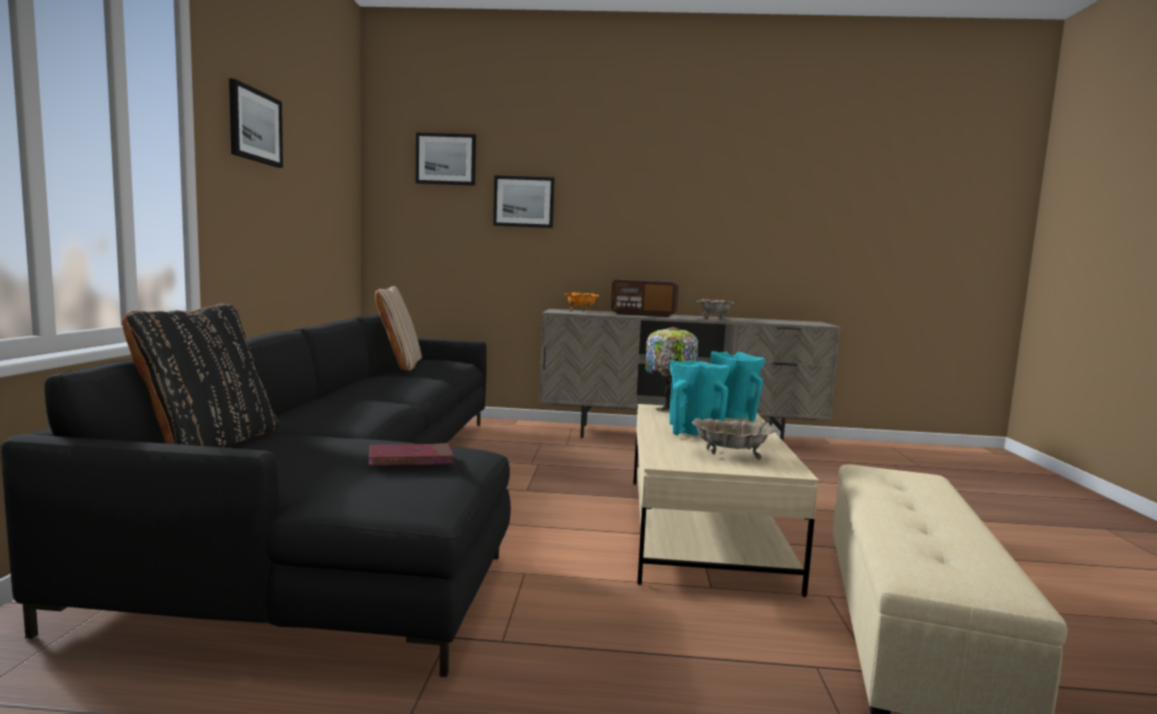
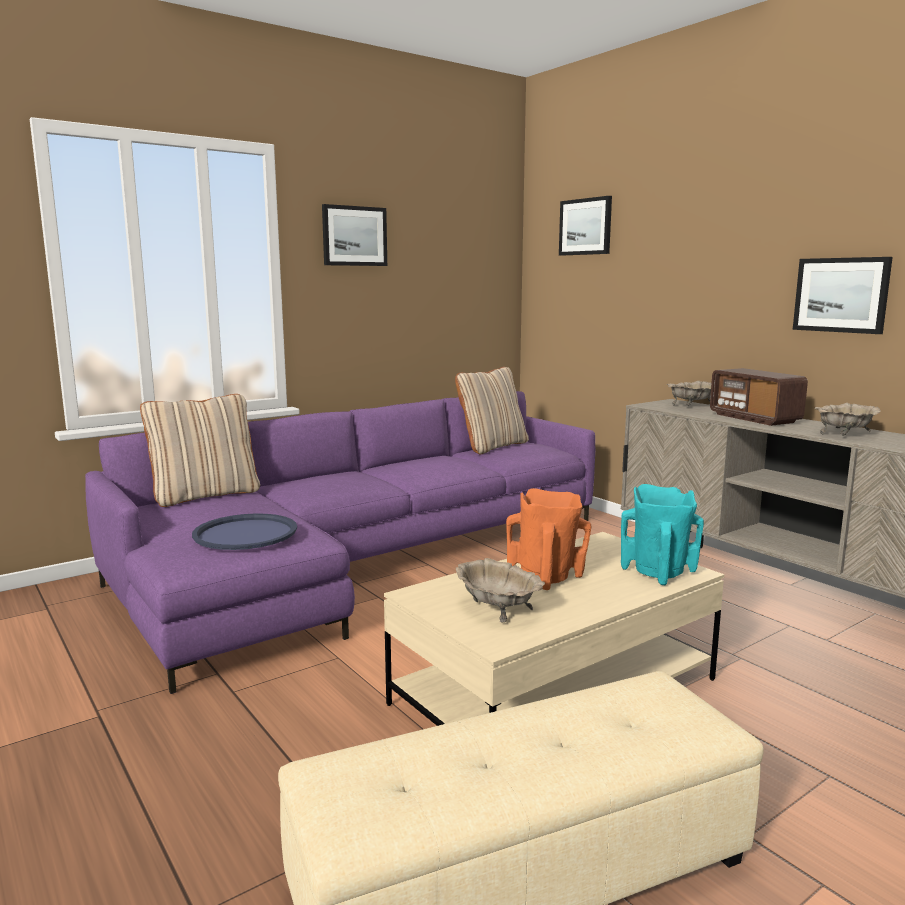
camera: 50 degrees right, 5 degrees up
black sofa [1,314,511,677] -> purple sofa [85,391,595,694]
black pillow [122,303,279,448] -> beige pillow [140,394,260,507]
red book [369,443,454,466] -> blue tray [192,514,297,550]
picture [493,175,555,228] -> picture moved to [793,257,893,334]
orange bowl [564,292,599,311] -> beige bowl [667,381,711,406]
table lamp [645,327,698,413] -> none
turquoise vase [669,361,730,435] -> orange vase [506,488,592,590]

